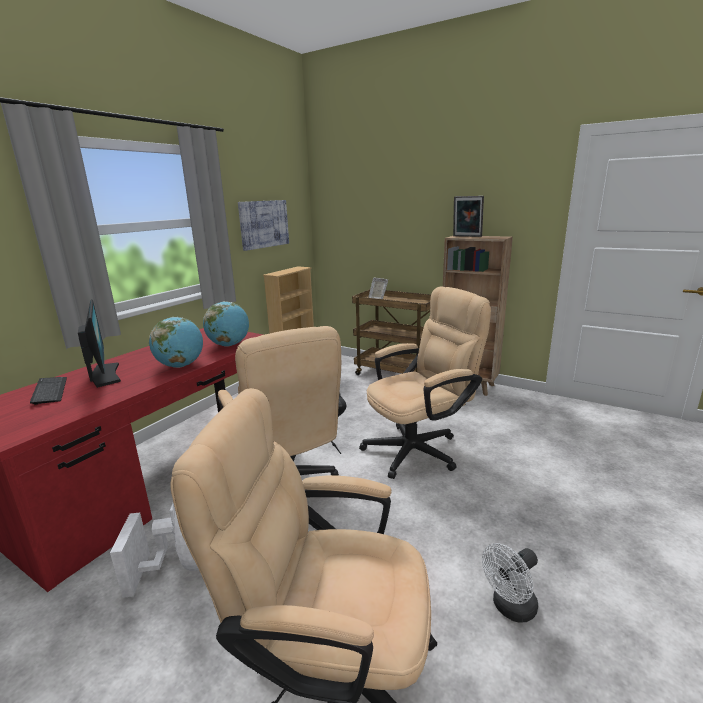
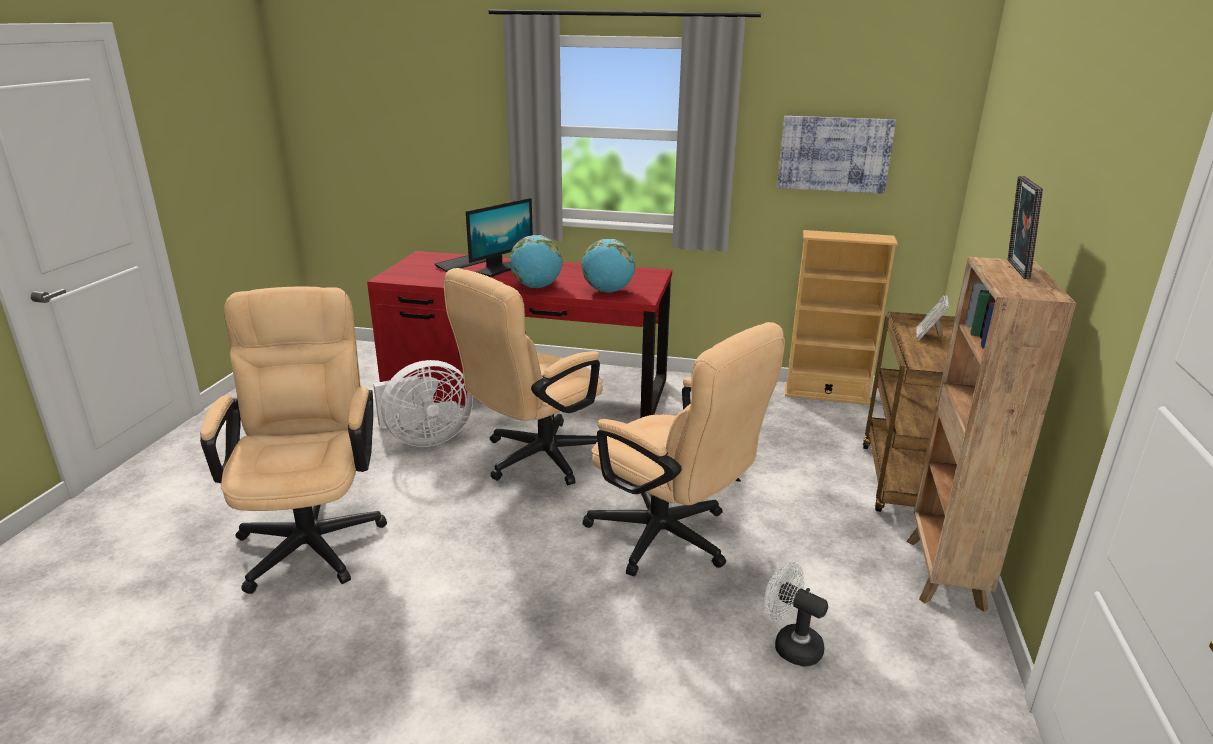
camera: 70 degrees right, 5 degrees up
white fan [482,543,538,622] -> white fan moved to [764,561,828,666]

